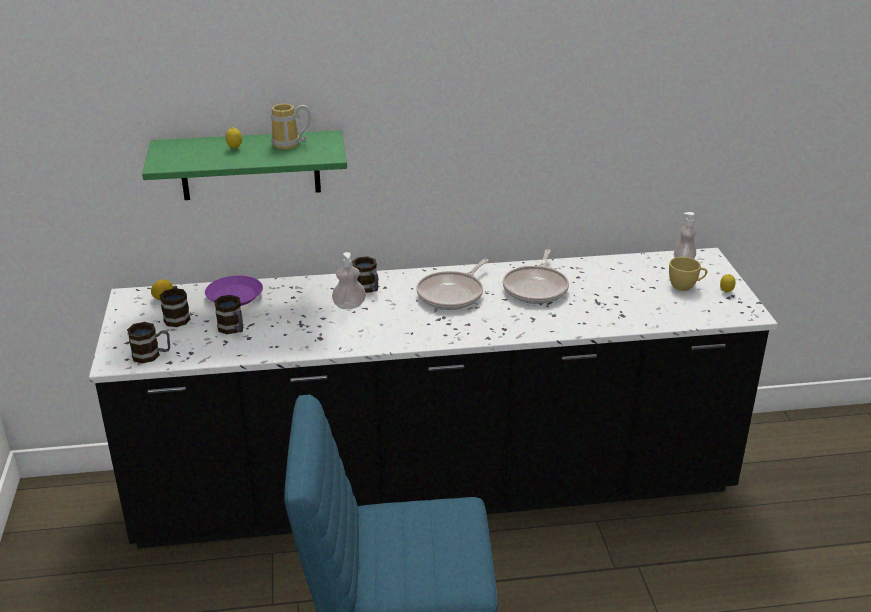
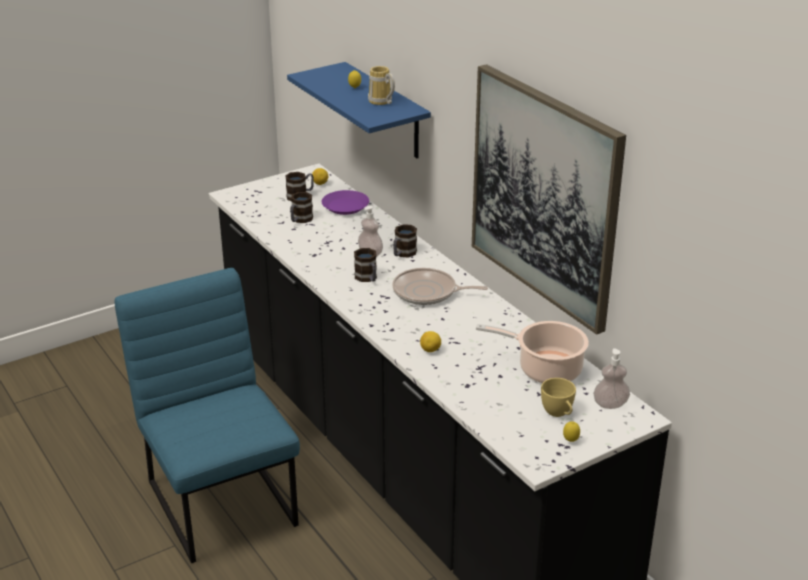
camera: 65 degrees right, 0 degrees up
mug [127,322,170,364] -> mug moved to [354,248,377,282]
green shelf [142,130,347,200] -> blue shelf [287,62,431,158]
frying pan [503,249,569,304] -> none
none -> lemon [420,331,441,352]
none -> picture [472,64,626,335]
none -> cooking pot [476,321,589,383]

